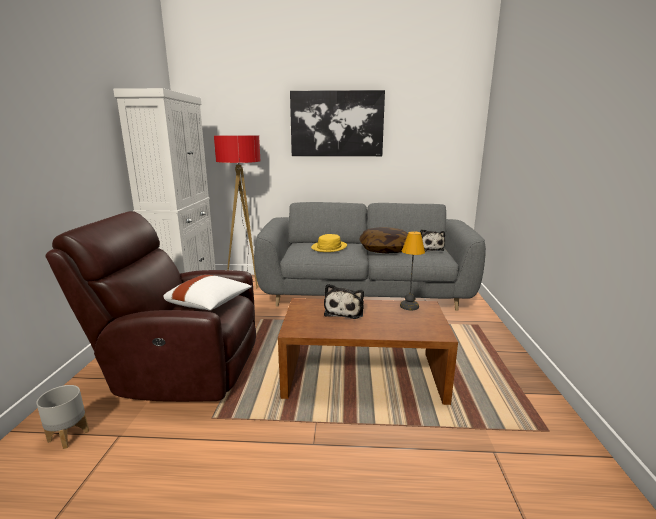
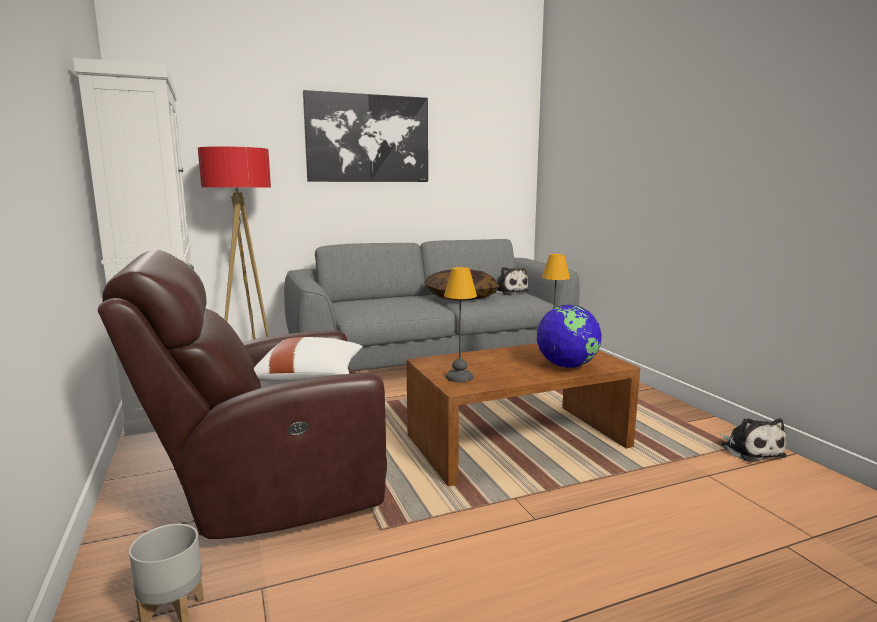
camera: 25 degrees left, 5 degrees down
yellow hat [311,234,347,252] -> none
plush toy [324,284,364,319] -> plush toy moved to [720,418,787,462]
none -> table lamp [444,267,477,382]
none -> globe [537,305,602,368]

